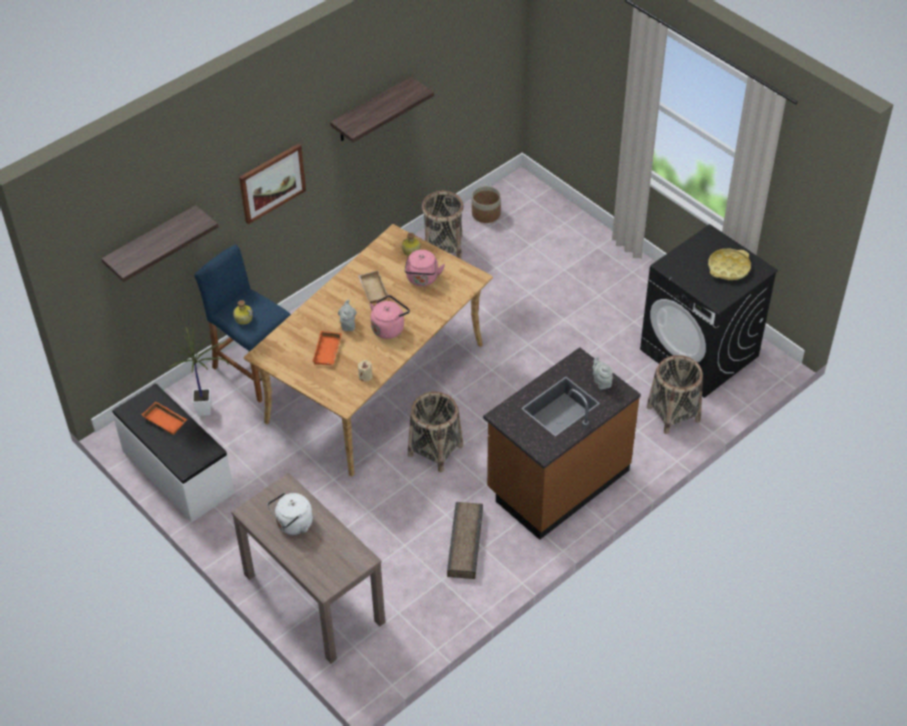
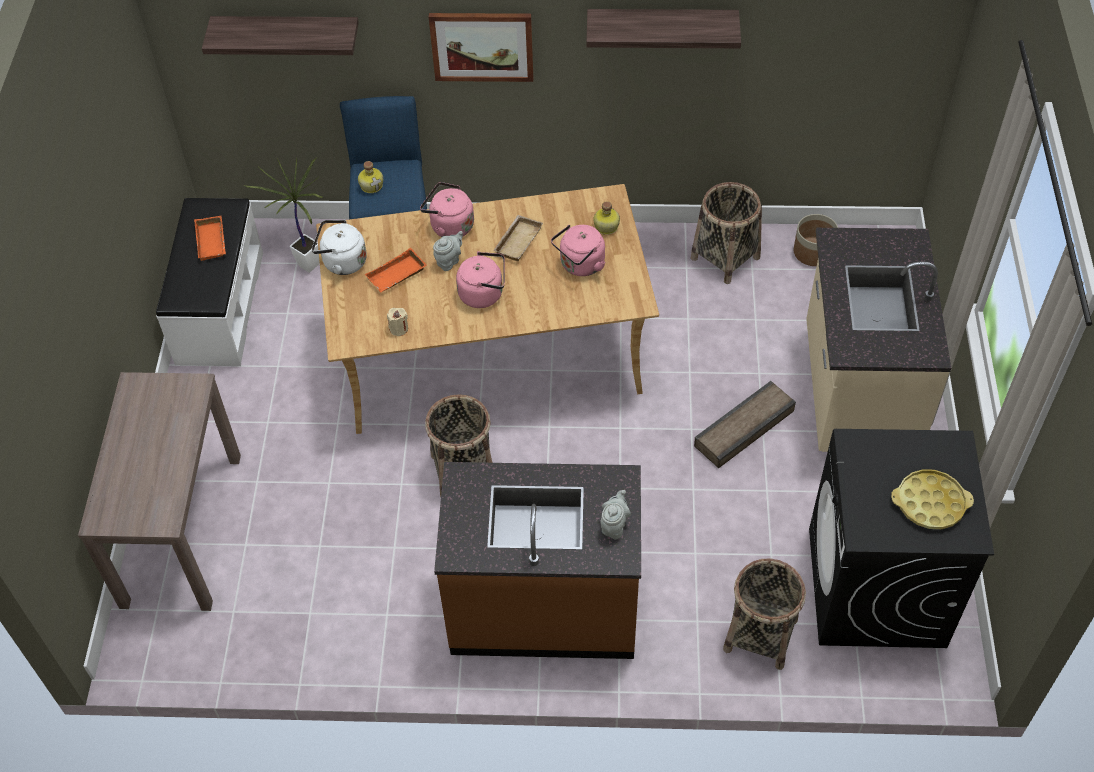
camera: 45 degrees right, 5 degrees up
white kettle [267,493,313,535] -> white kettle moved to [312,220,367,275]
crate [447,502,483,579] -> crate moved to [694,381,796,468]
none -> pink kettle [420,182,474,237]
none -> beige counter [806,228,951,452]

